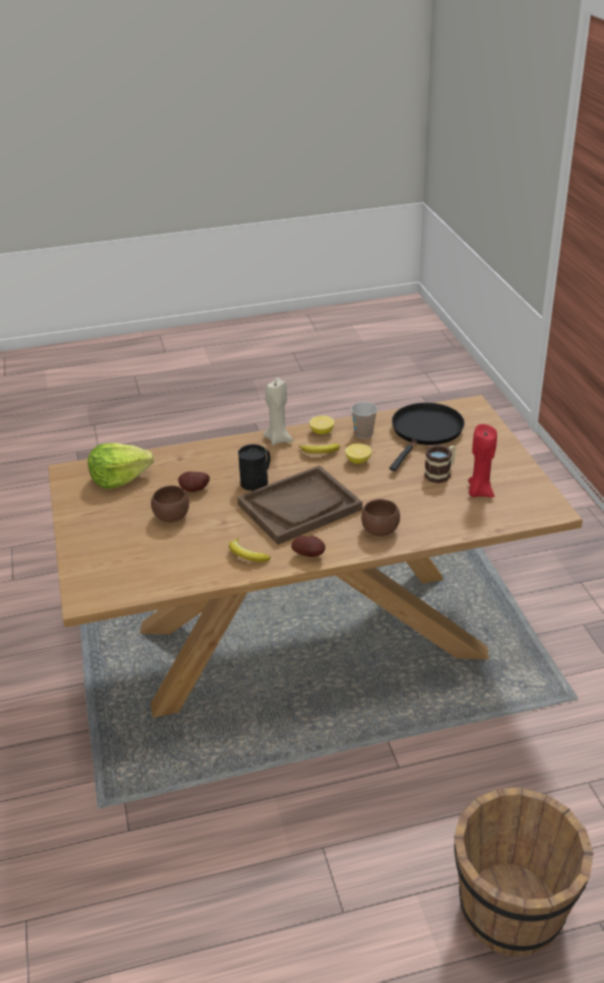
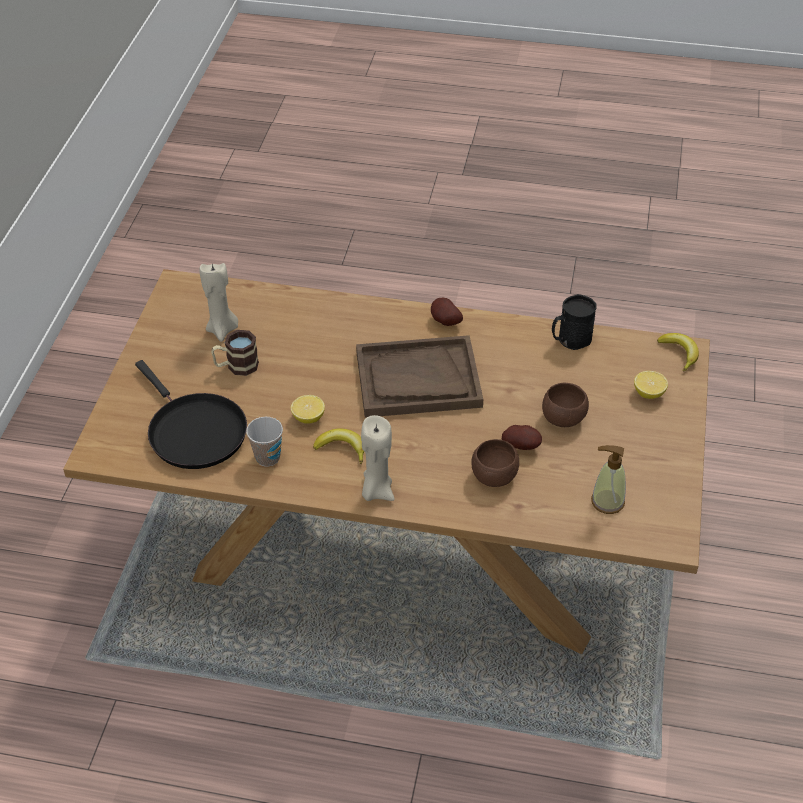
camera: 155 degrees left, 10 degrees up
lettuce [88,443,154,489] -> soap dispenser [591,445,626,514]
banana [229,538,271,562] -> banana moved to [657,333,699,372]
black mug [238,444,270,491] -> black mug moved to [552,294,596,350]
lemon [309,416,334,435] -> lemon moved to [634,371,668,399]
brown bowl [361,499,400,536] -> brown bowl moved to [471,439,519,487]
black frying pan [390,403,464,471] -> black frying pan turned 90 degrees counterclockwise [135,360,247,469]
brown bucket [454,787,594,956] -> none
red candle [468,424,497,497] -> beige candle [199,263,238,342]

